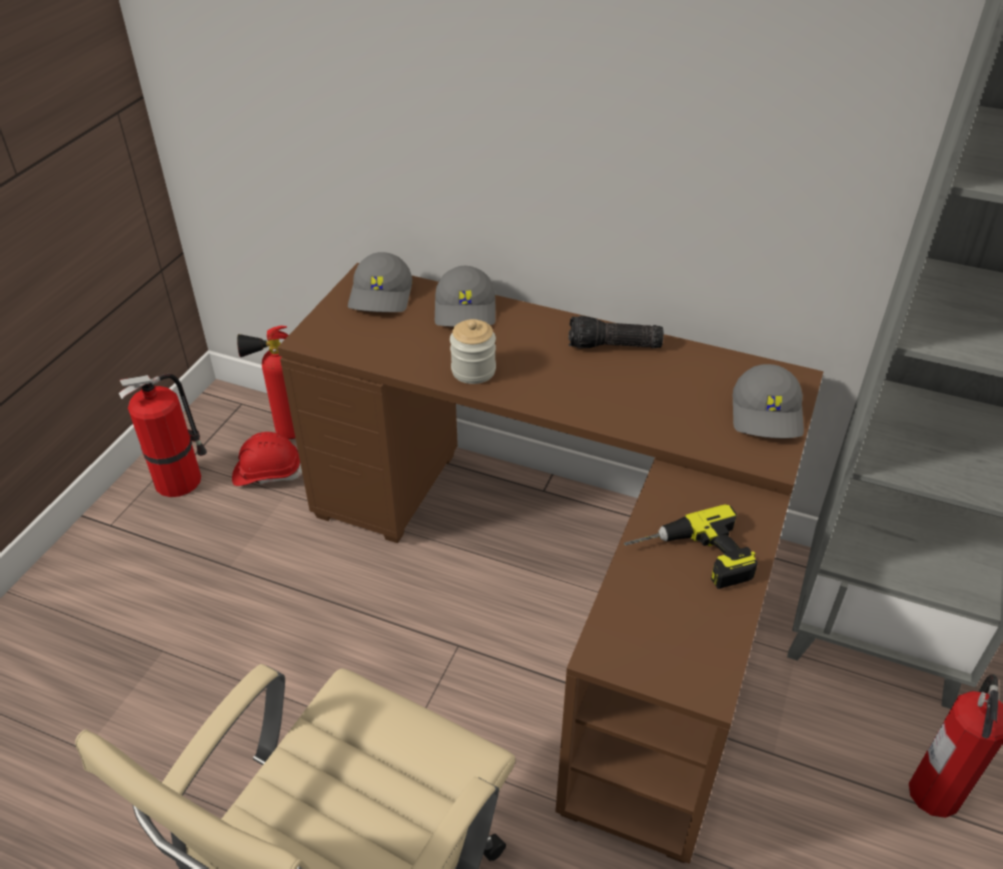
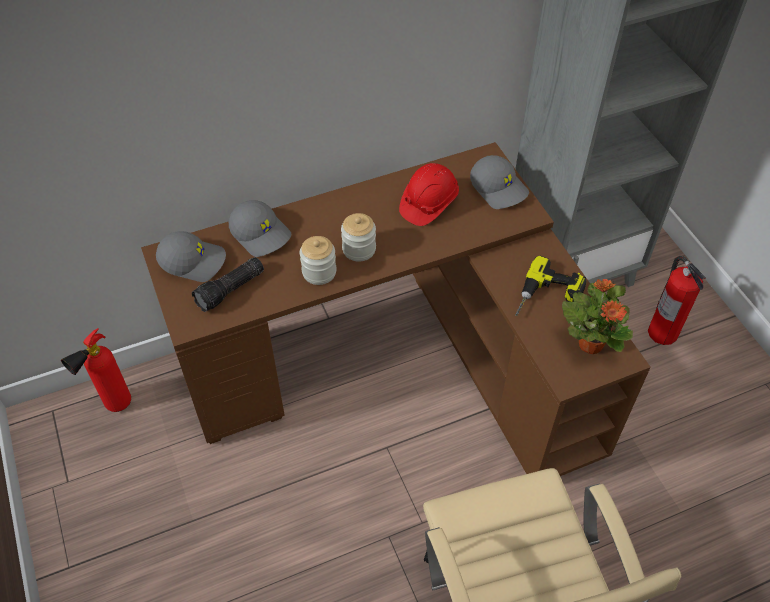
camera: 45 degrees left, 10 degrees up
fire extinguisher [119,373,207,497] -> none
red hard hat [232,432,302,486] -> red hard hat moved to [399,163,459,226]
grey cap [348,252,412,312] -> grey cap turned 45 degrees counterclockwise [156,231,226,282]
flashlight [569,316,664,348] -> flashlight moved to [192,257,264,312]
none -> jar [341,213,376,262]
none -> potted plant [562,279,633,354]

